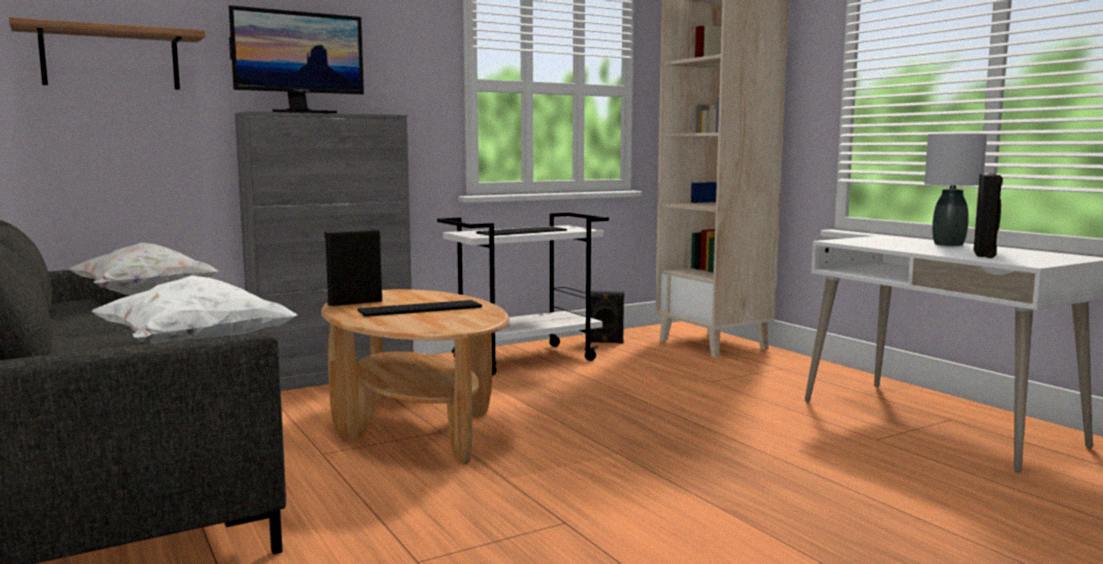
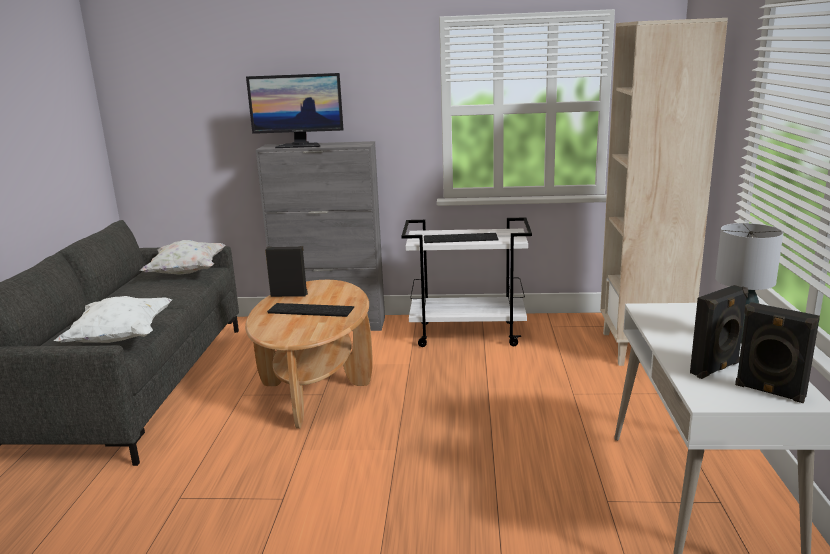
camera: 35 degrees right, 10 degrees up
shelf [9,17,205,90] -> none
black speaker [590,291,624,344] -> black speaker moved to [735,302,820,403]

